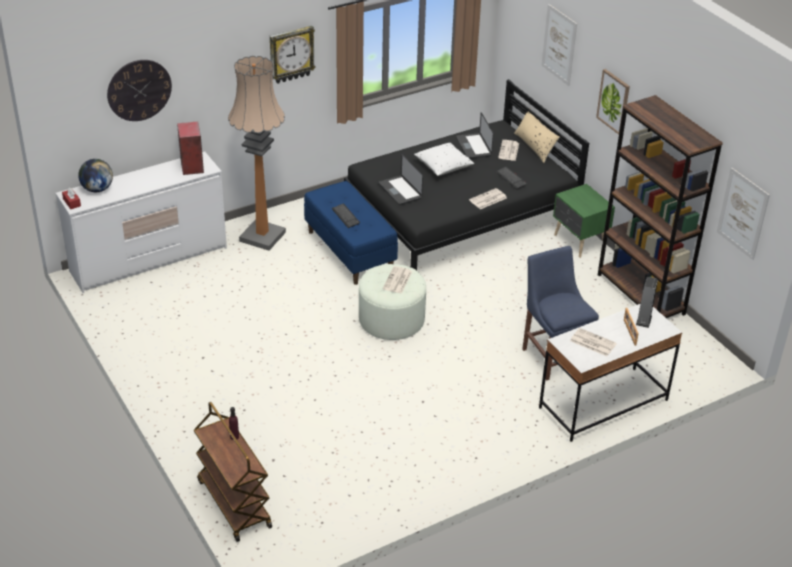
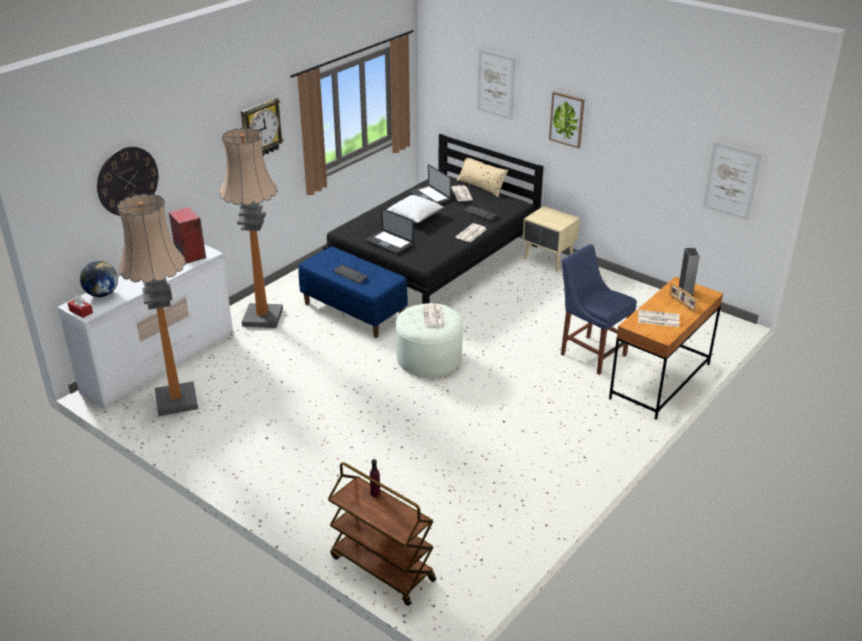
camera: 20 degrees left, 5 degrees down
white desk [539,304,682,442] -> brown desk [609,277,723,420]
green nightstand [553,184,615,258] -> beige nightstand [523,206,580,271]
brown bookcase [598,95,723,318] -> none
none -> floor lamp [117,193,198,416]

